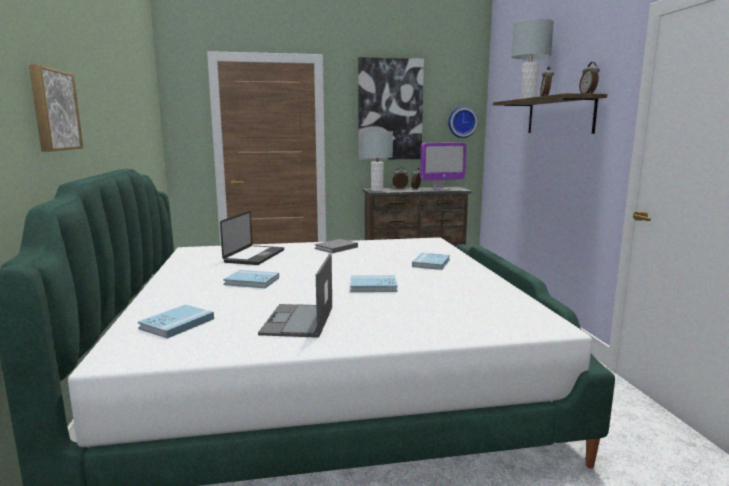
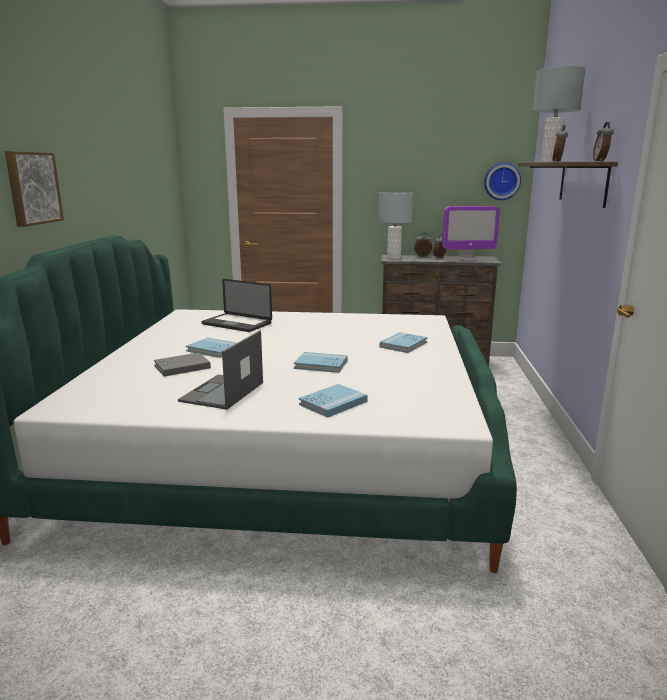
camera: 15 degrees right, 5 degrees up
blue book [138,304,214,339] -> blue book moved to [299,384,367,418]
laptop [220,211,284,265] -> laptop turned 90 degrees clockwise [202,279,272,332]
grey book [315,239,358,253] -> grey book moved to [154,353,211,377]
picture [358,57,424,160] -> none

